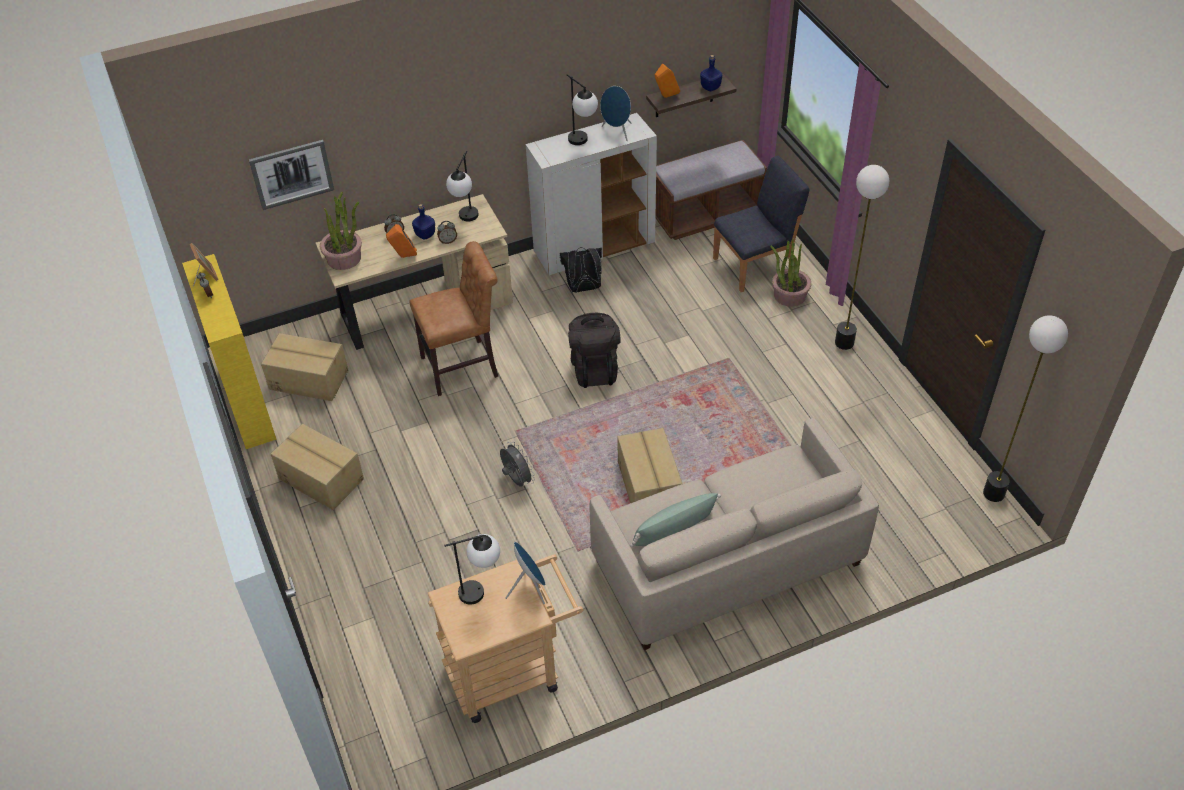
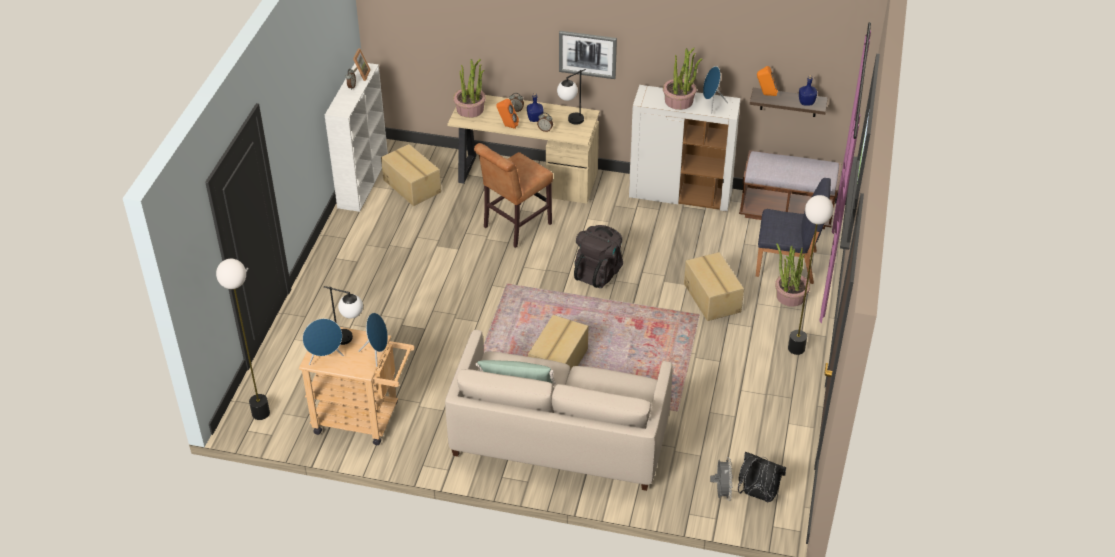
camera: 35 degrees right, 5 degrees down
yellow bookcase [182,254,277,449] -> white bookcase [325,63,388,212]
picture [249,140,334,210] -> picture moved to [559,31,617,79]
cardboard box [271,424,364,510] -> cardboard box moved to [684,252,744,321]
brown chair [409,241,498,396] -> brown chair turned 120 degrees clockwise [474,143,553,248]
grey fan [500,442,535,487] -> grey fan moved to [710,457,733,501]
black backpack [559,247,602,292] -> black backpack moved to [738,452,786,502]
table lamp [567,74,598,145] -> potted plant [663,48,702,110]
floor lamp [983,315,1068,502] -> floor lamp moved to [216,259,270,420]
none -> blue speaker [303,319,344,365]

